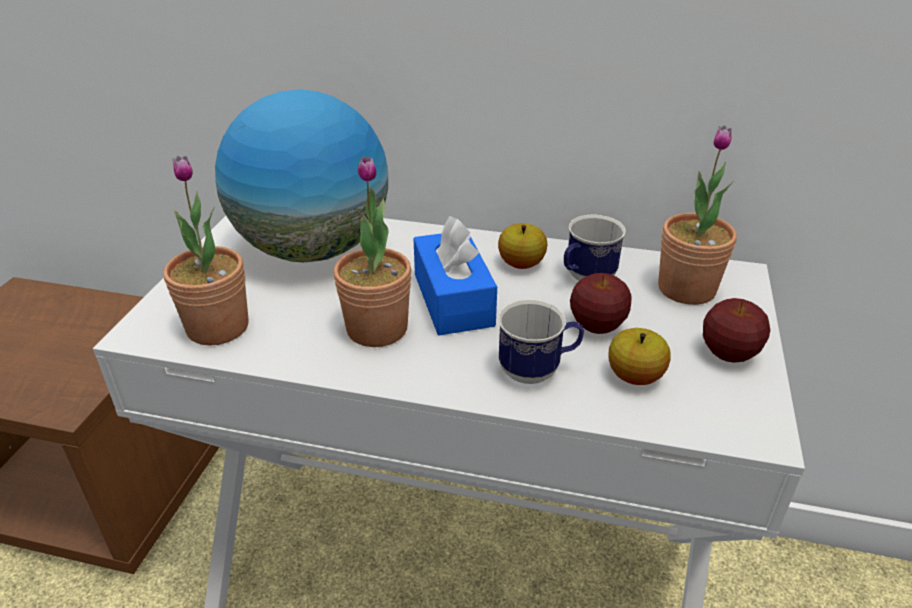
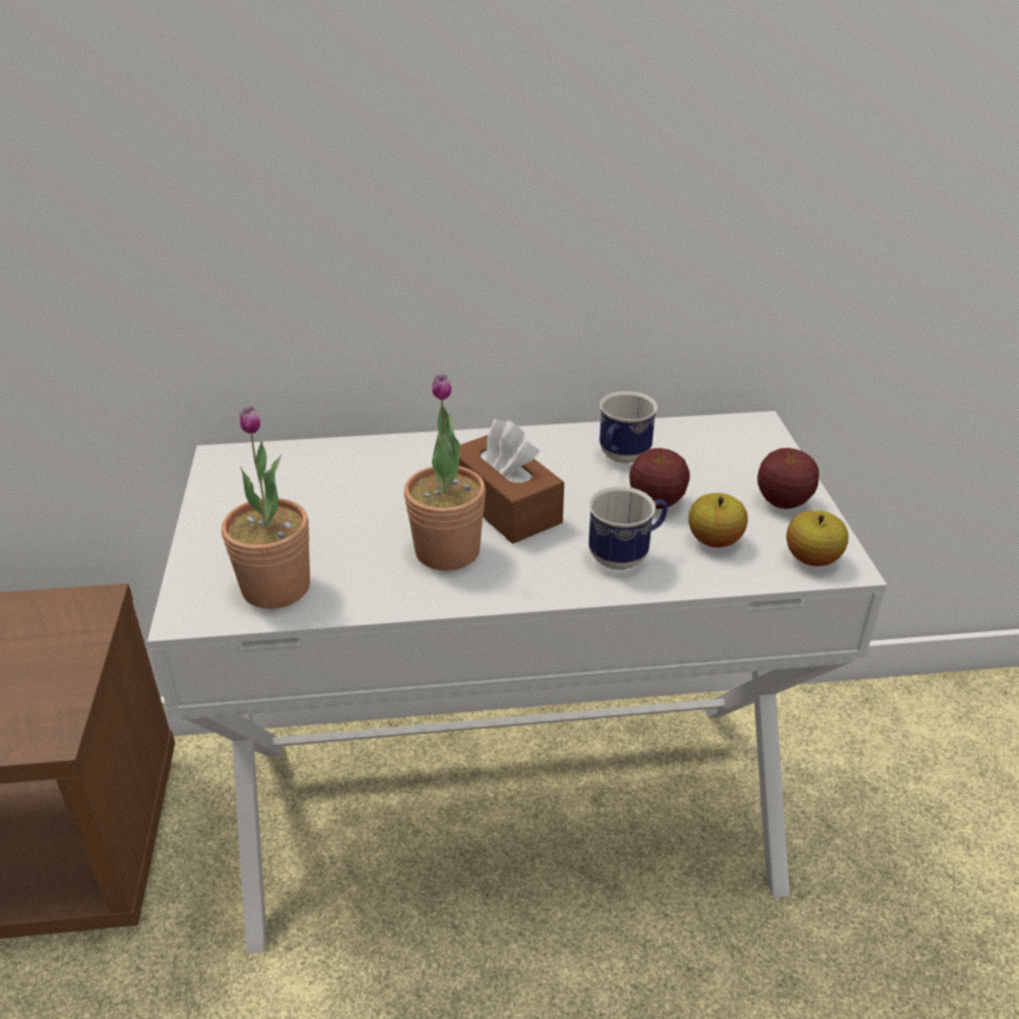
camera: 20 degrees left, 0 degrees up
globe [215,89,388,262] -> none
blue tissue box [413,216,497,335] -> brown tissue box [459,420,564,544]
apple [498,223,547,269] -> apple moved to [786,510,848,566]
potted plant [658,126,737,305] -> none

